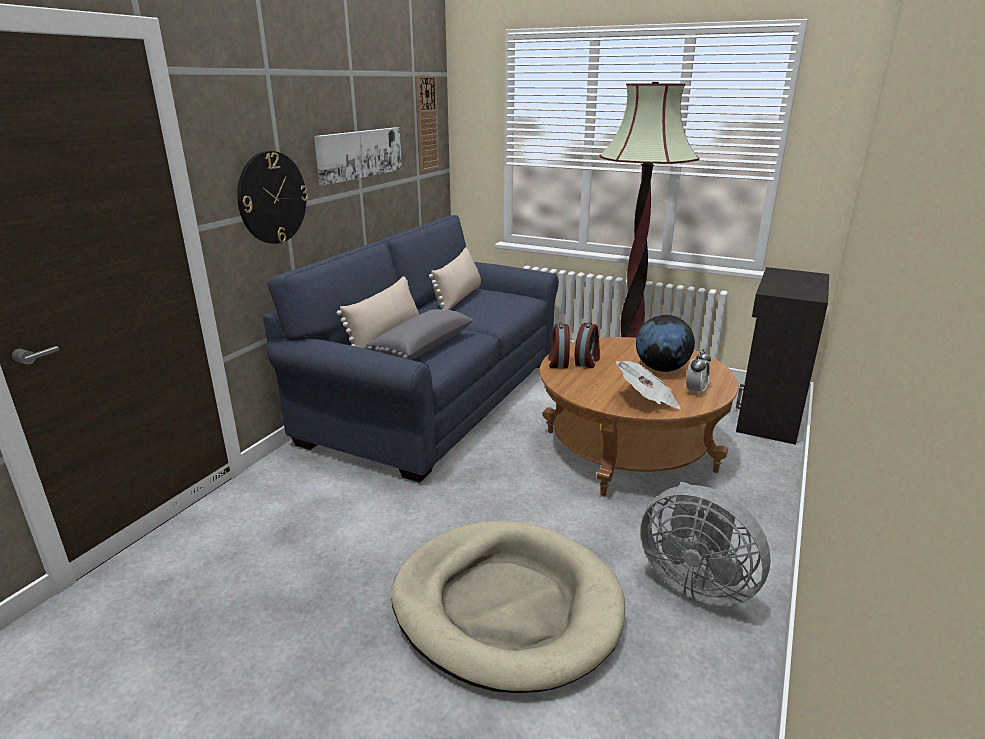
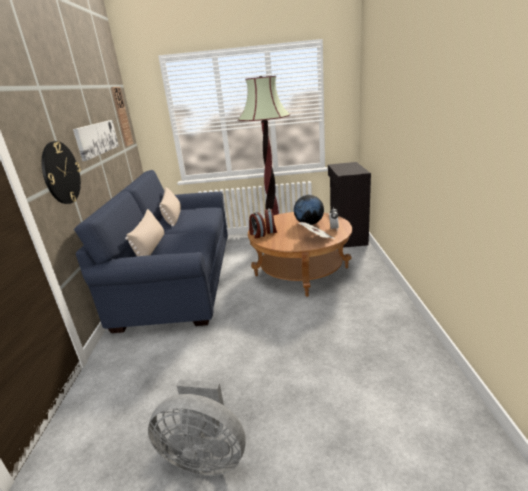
camera: 25 degrees left, 0 degrees up
grey pillow [367,309,473,360] -> none
beige dog bed [391,521,625,693] -> none
grey fan [641,482,771,607] -> grey fan moved to [148,380,246,476]

